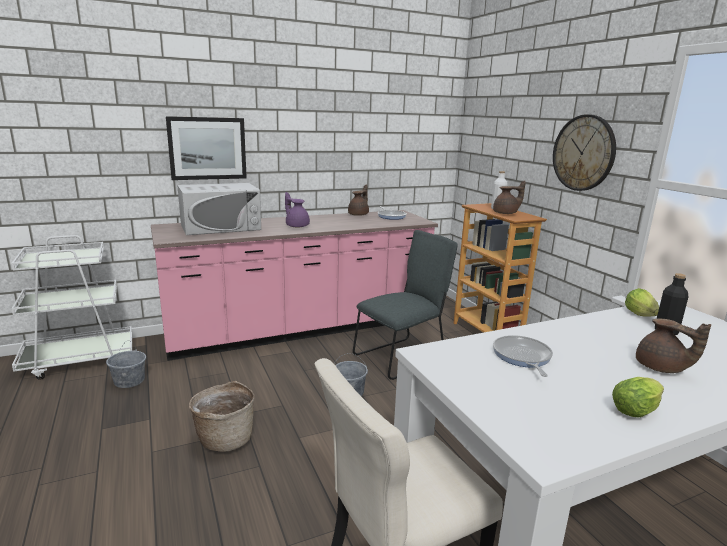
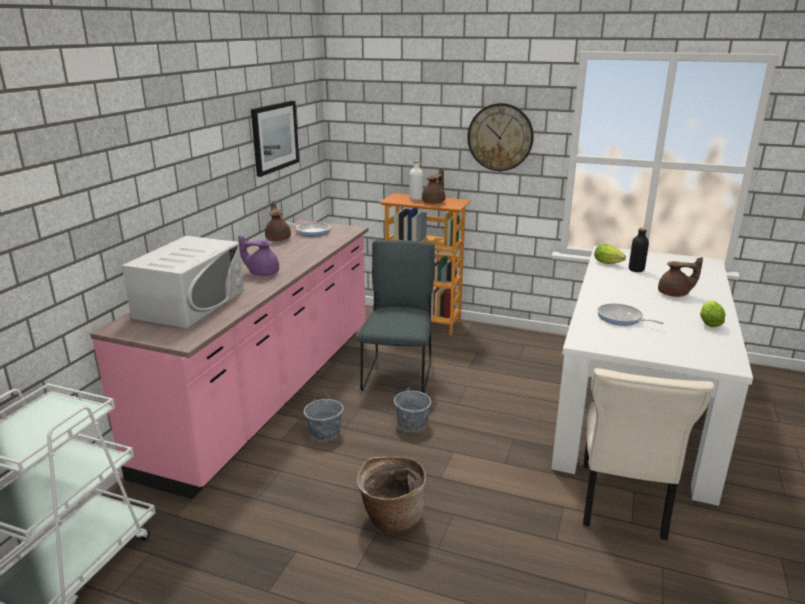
camera: 45 degrees left, 5 degrees up
grey bucket [106,341,146,388] -> grey bucket moved to [304,390,343,440]
picture [166,116,247,180] -> picture moved to [251,101,299,177]

